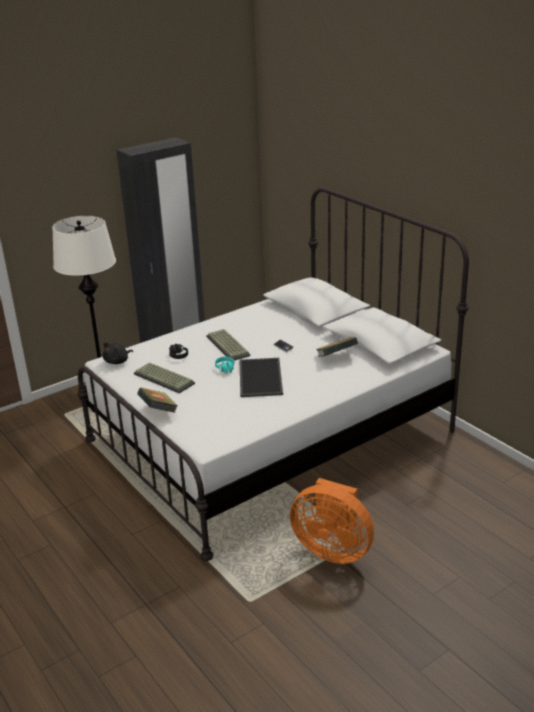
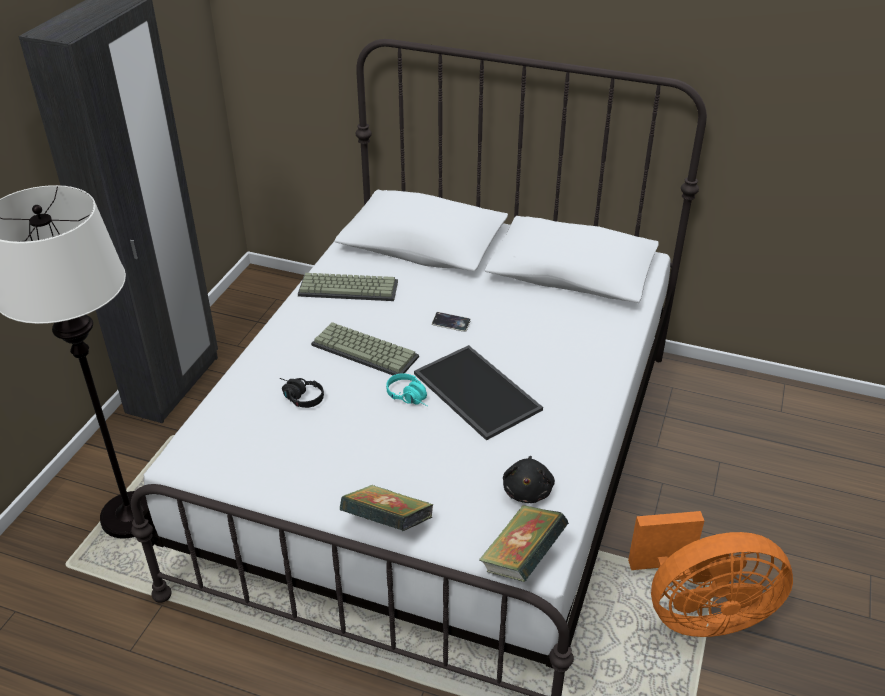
camera: 35 degrees left, 10 degrees up
black plush toy [103,342,133,364] -> black plush toy moved to [503,456,555,503]
keyboard [134,362,195,393] -> keyboard moved to [298,273,398,301]
book [317,337,358,357] -> book moved to [479,505,568,582]

